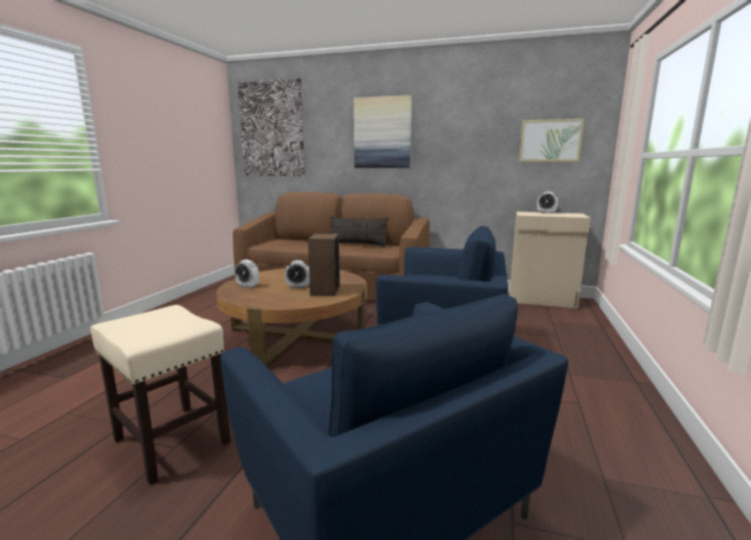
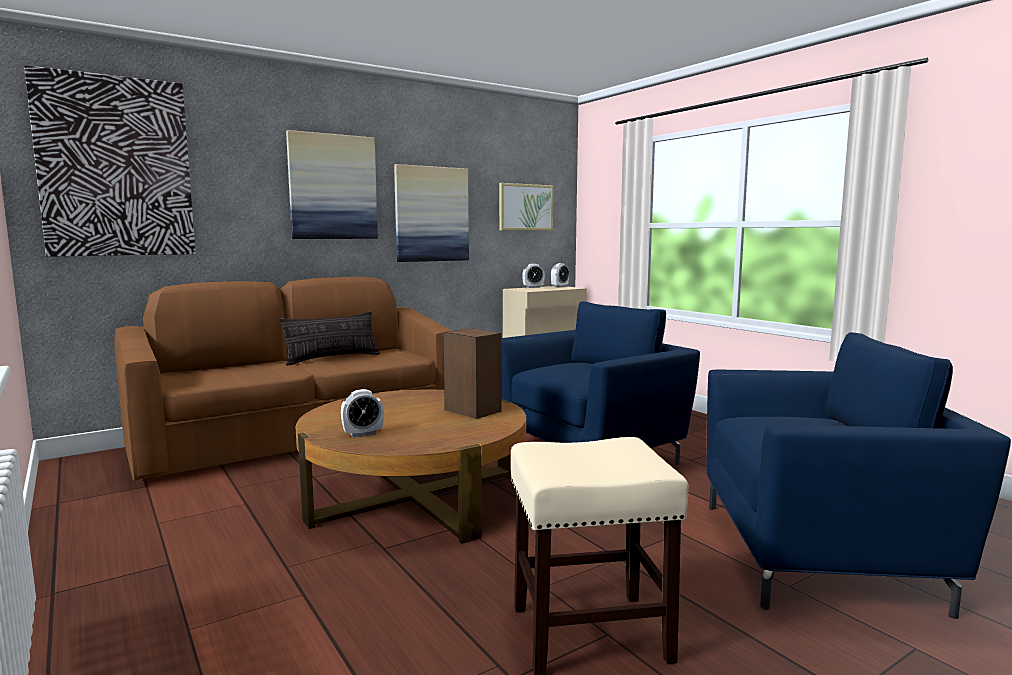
camera: 50 degrees left, 5 degrees down
alarm clock [285,260,310,288] -> alarm clock moved to [551,263,569,288]
none -> picture [394,164,469,262]

